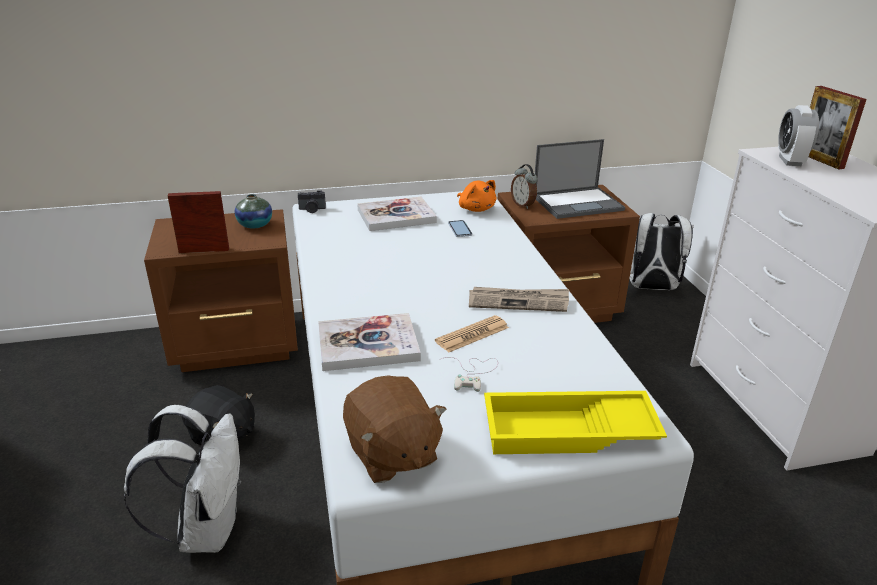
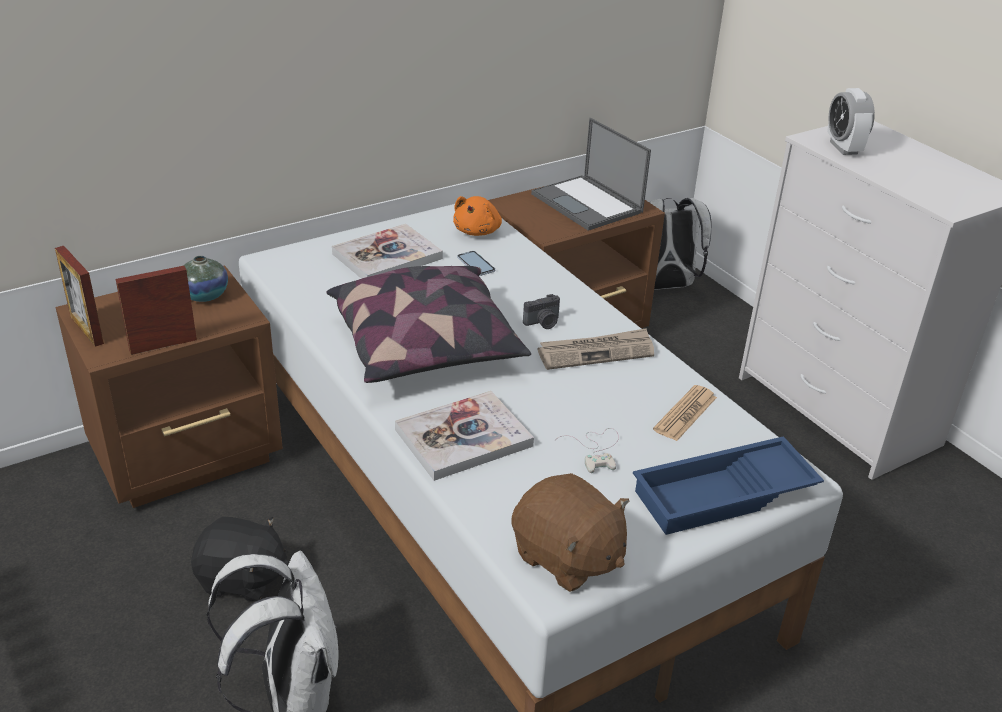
camera: 20 degrees left, 5 degrees up
camera [298,190,326,213] -> camera moved to [523,294,560,329]
newspaper [435,315,509,353] -> newspaper moved to [653,385,717,441]
orange plush toy [457,180,496,212] -> orange plush toy turned 75 degrees clockwise [453,196,502,236]
yellow tray [484,391,667,454] -> blue tray [633,436,824,535]
alarm clock [511,164,538,209] -> none
laptop [535,139,625,219] -> laptop turned 90 degrees clockwise [531,118,651,231]
picture frame [809,86,867,170] -> picture frame moved to [55,246,104,347]
none -> pillow [327,266,531,383]

